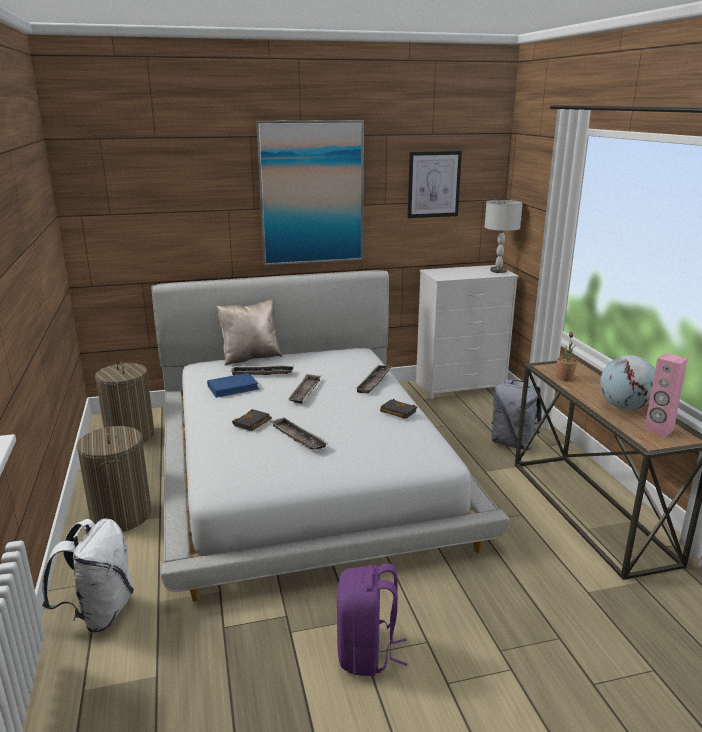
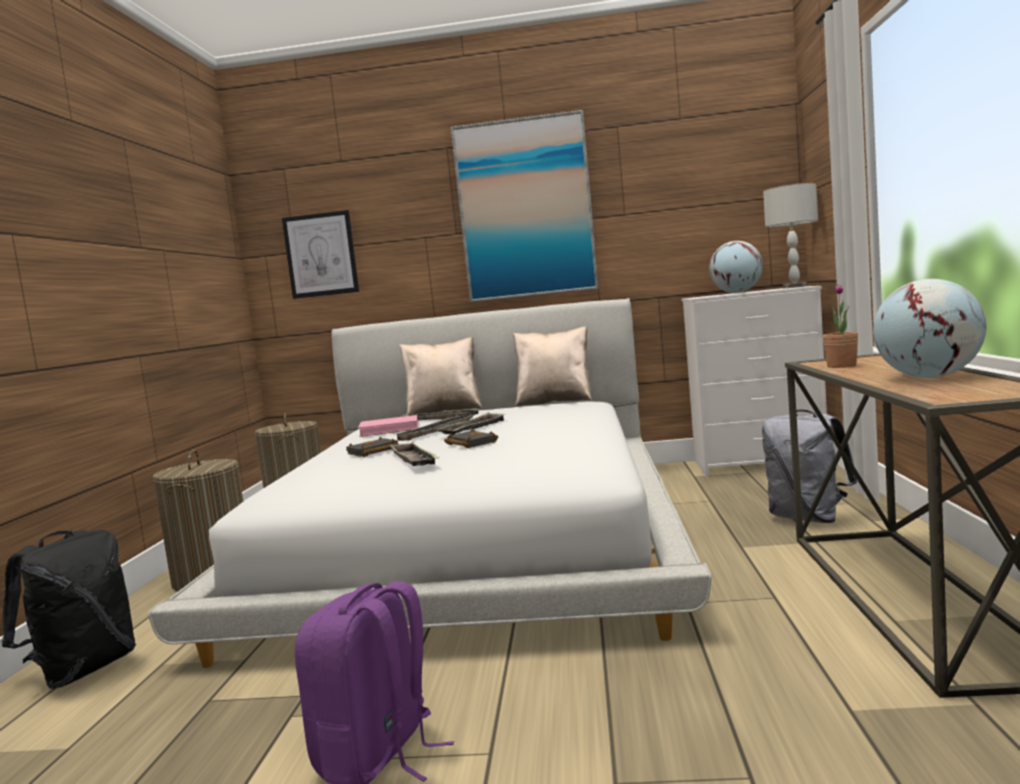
camera: 20 degrees right, 15 degrees down
white backpack [42,518,134,633] -> black backpack [2,530,136,689]
blue book [207,373,259,398] -> pink book [358,415,419,437]
tray [355,365,392,394] -> tray moved to [396,415,474,441]
black book [380,399,417,419] -> black book moved to [444,429,498,448]
picture [408,151,462,218] -> picture moved to [282,210,359,299]
pink speaker [644,353,688,437] -> none
none -> beige pillow [513,326,592,407]
none -> globe [709,241,763,293]

